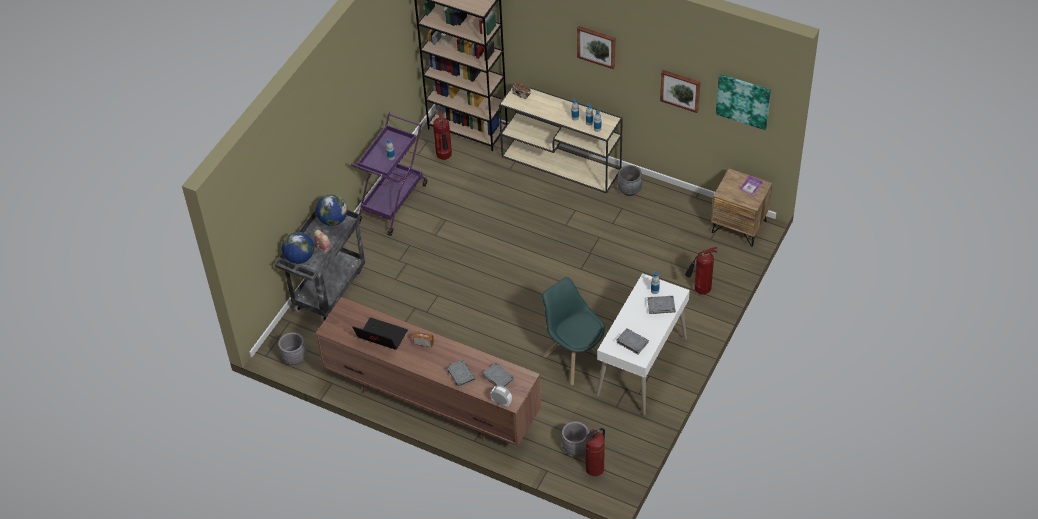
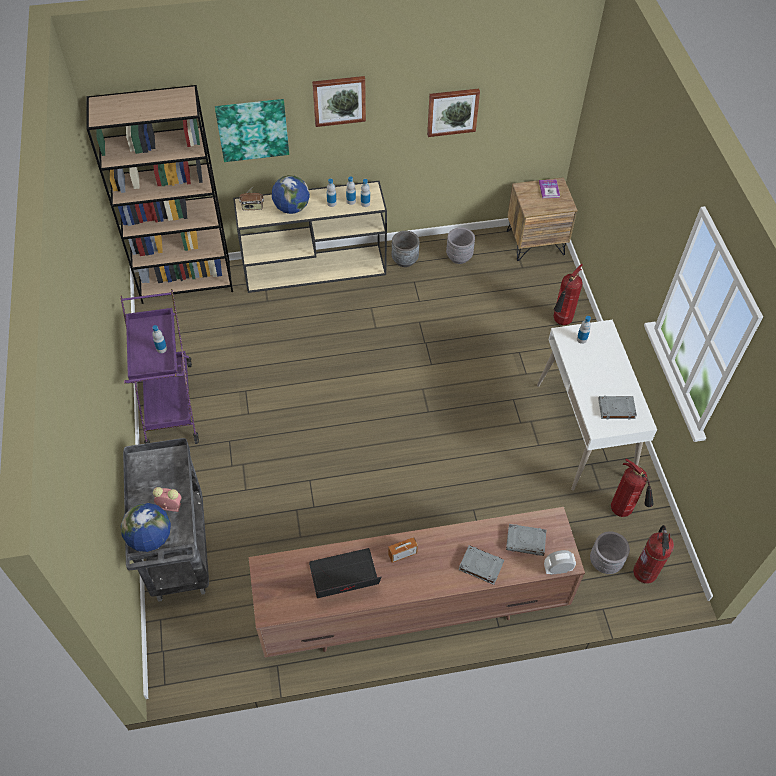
camera: 40 degrees left, 5 degrees up
grey planter [278,332,306,365] -> grey planter moved to [446,227,475,264]
globe [316,194,347,226] -> globe moved to [272,175,310,214]
fire extinguisher [433,108,452,160] -> fire extinguisher moved to [611,459,653,517]
turquoise chair [542,277,605,385] -> none
grey book [648,296,675,314] -> none
picture [716,74,771,130] -> picture moved to [215,99,289,162]

